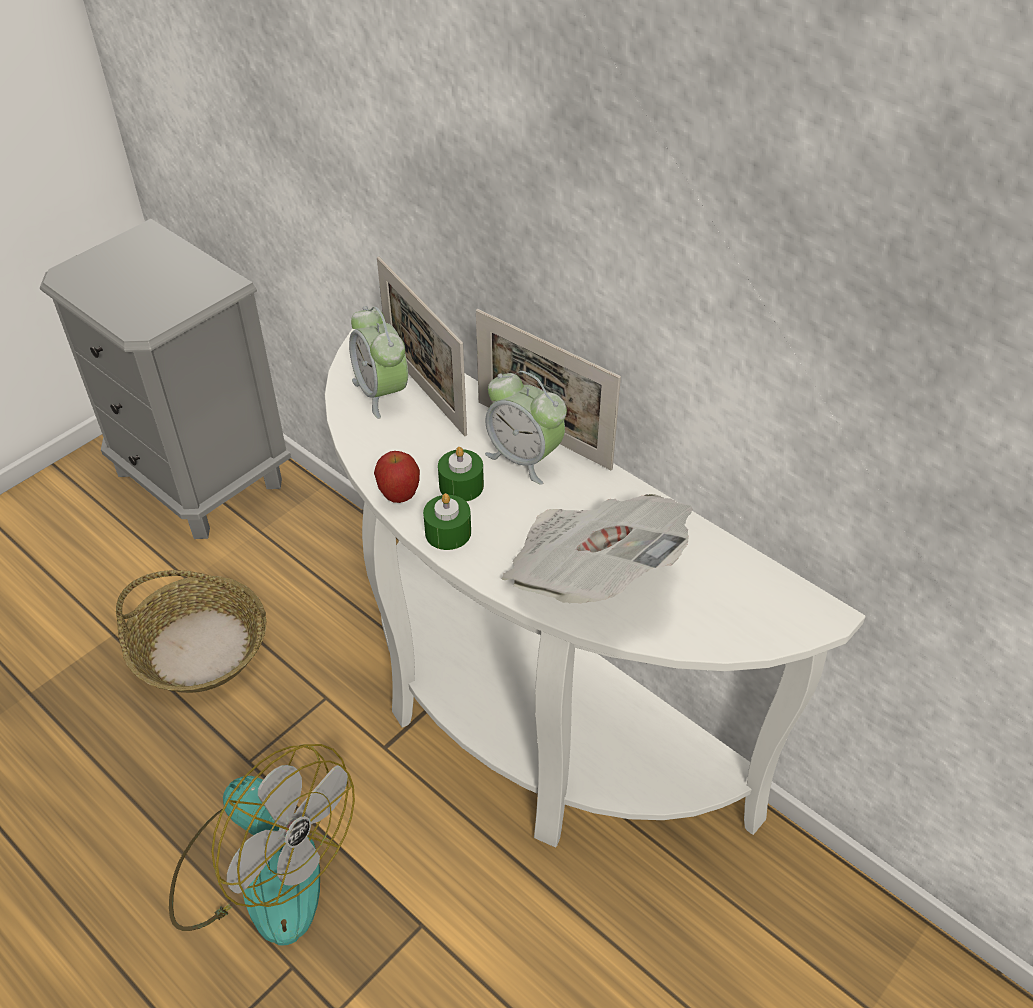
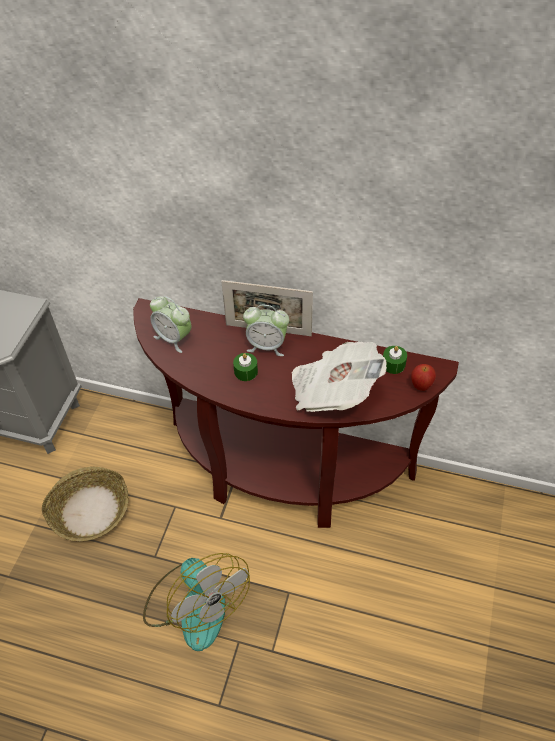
camera: 25 degrees left, 5 degrees up
fan [169,744,355,946] -> fan turned 45 degrees clockwise [143,553,250,651]
white console table [325,329,866,847] -> brown console table [133,298,459,528]
apple [374,451,420,503] -> apple moved to [411,364,436,391]
picture frame [377,256,467,436] -> none
green candle [423,493,471,550] -> green candle moved to [383,346,407,374]

